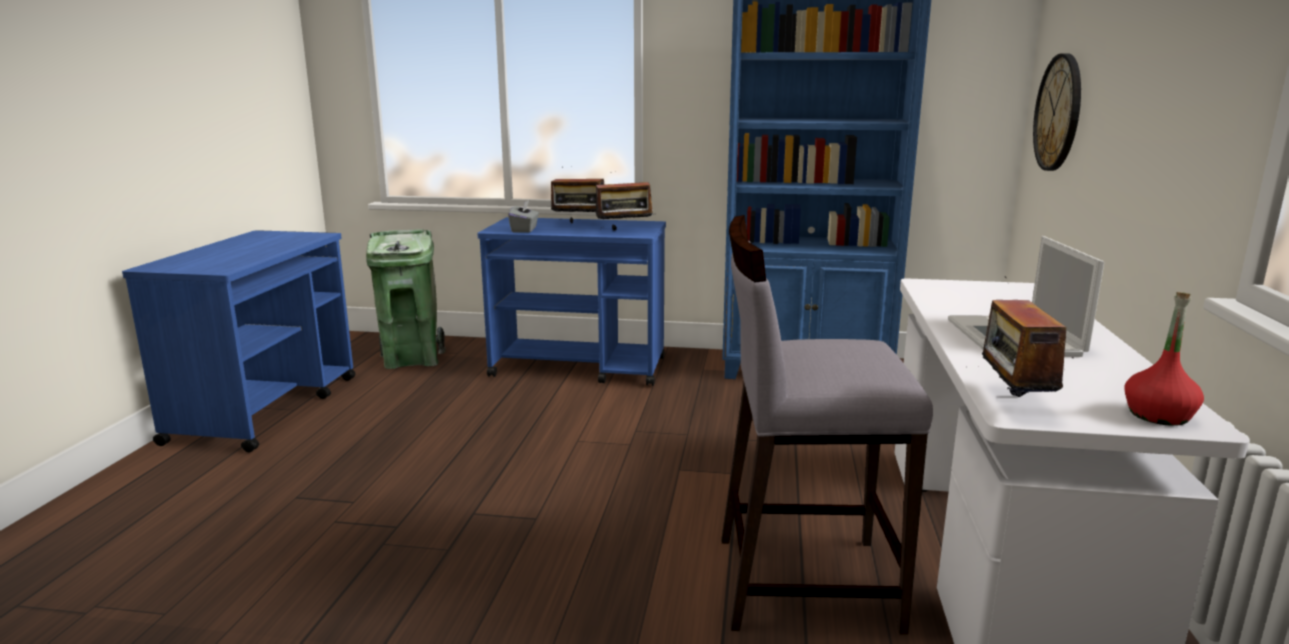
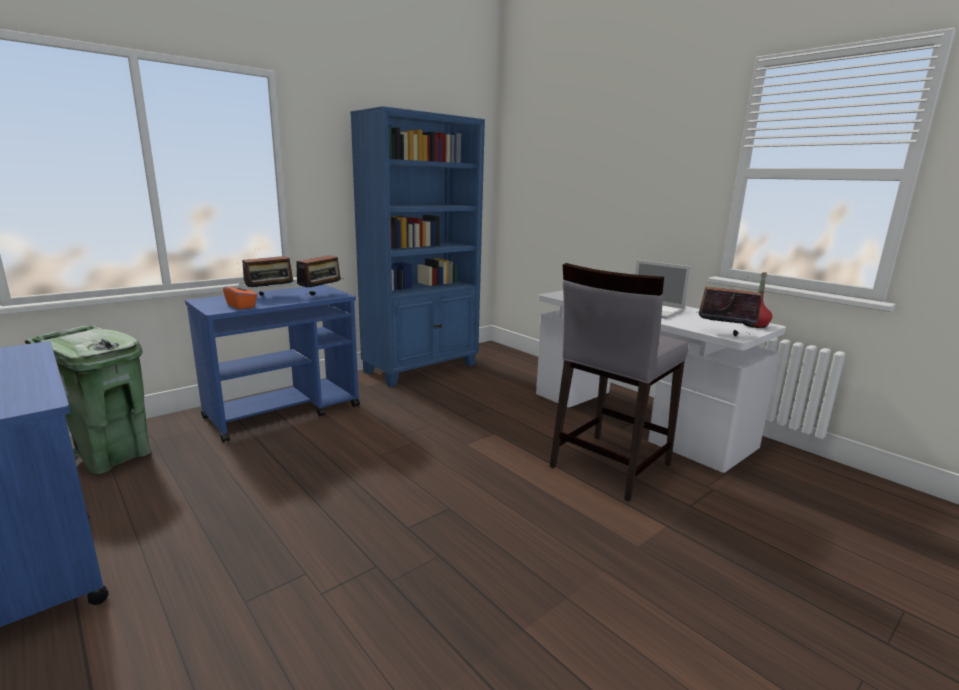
camera: 50 degrees left, 0 degrees up
grey tissue box [508,199,539,233] -> orange tissue box [223,280,257,309]
radio [966,277,1073,397] -> radio turned 150 degrees clockwise [696,277,762,336]
wall clock [1033,53,1081,171] -> none

